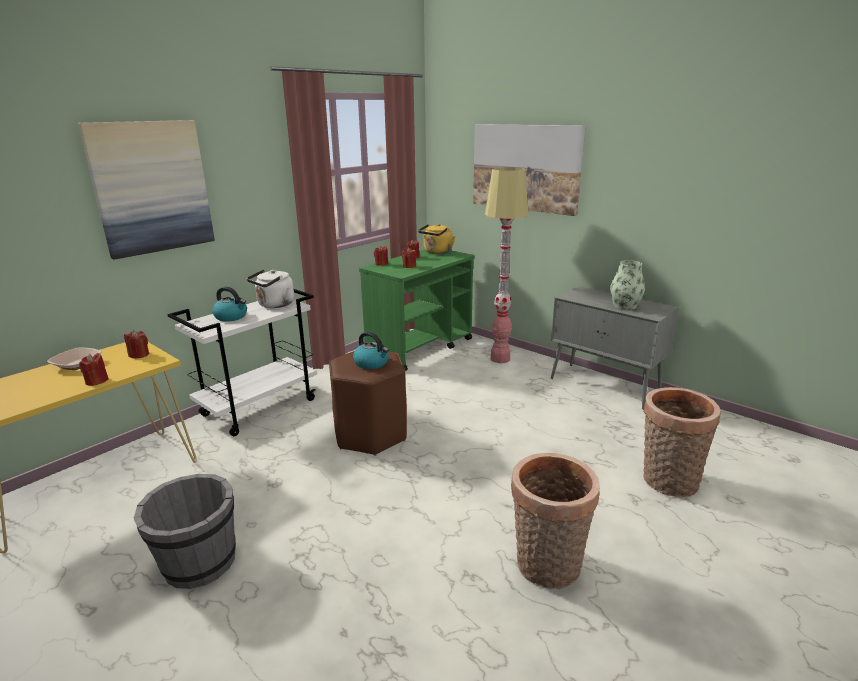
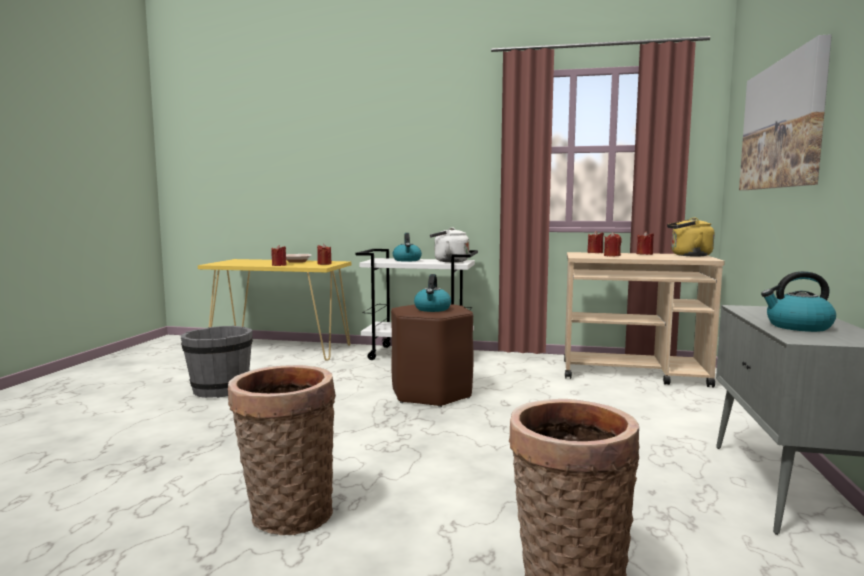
camera: 60 degrees right, 15 degrees down
picture [78,120,215,259] -> none
green cart [359,249,475,371] -> beige cart [564,252,725,387]
floor lamp [485,167,529,363] -> none
vase [610,260,645,310] -> kettle [761,271,836,332]

